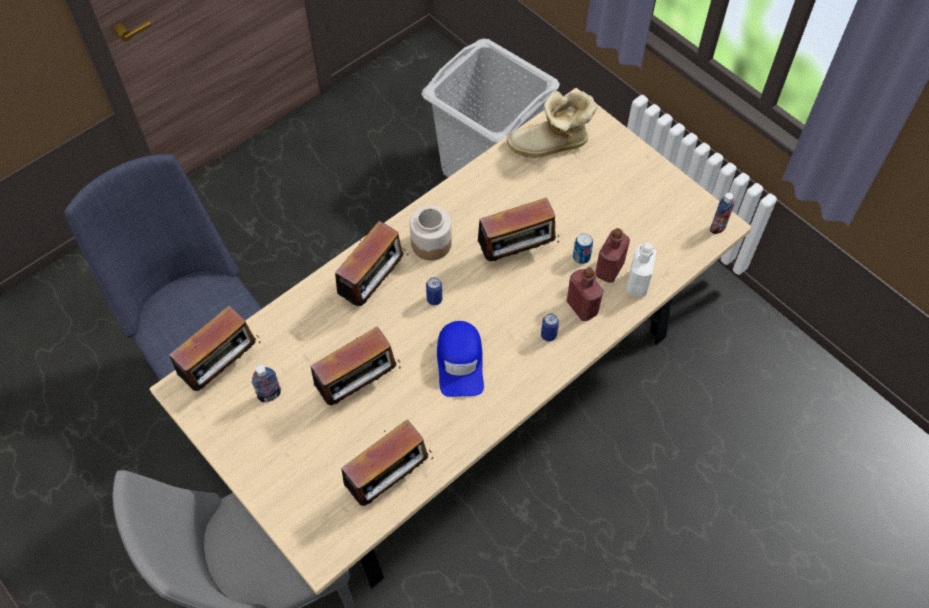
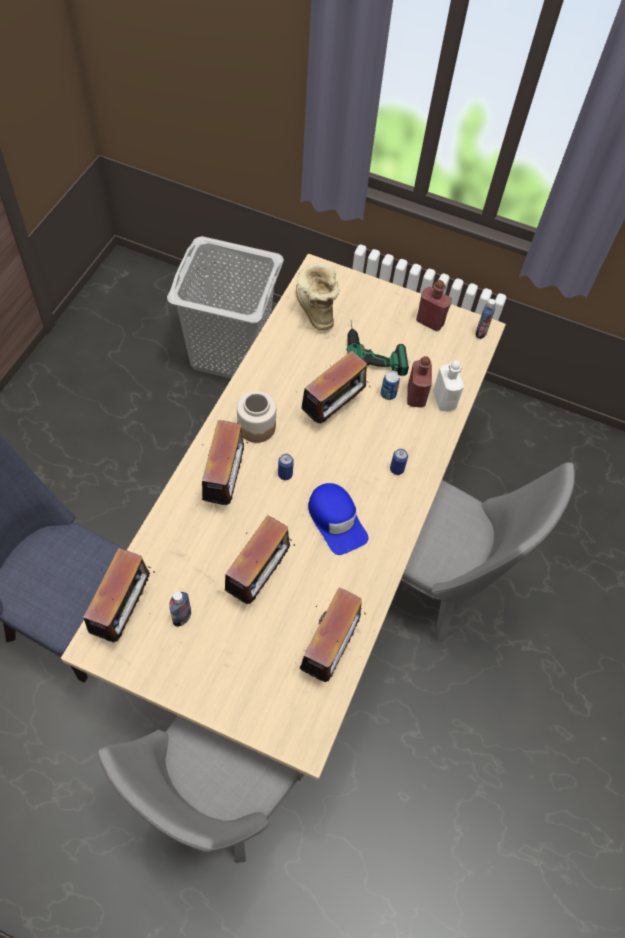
camera: 30 degrees left, 0 degrees up
boot [507,91,598,158] -> boot turned 105 degrees clockwise [296,263,339,330]
red bottle [567,267,604,321] -> red bottle moved to [416,280,452,331]
none -> power drill [346,320,409,376]
none -> grey chair [401,462,575,642]

